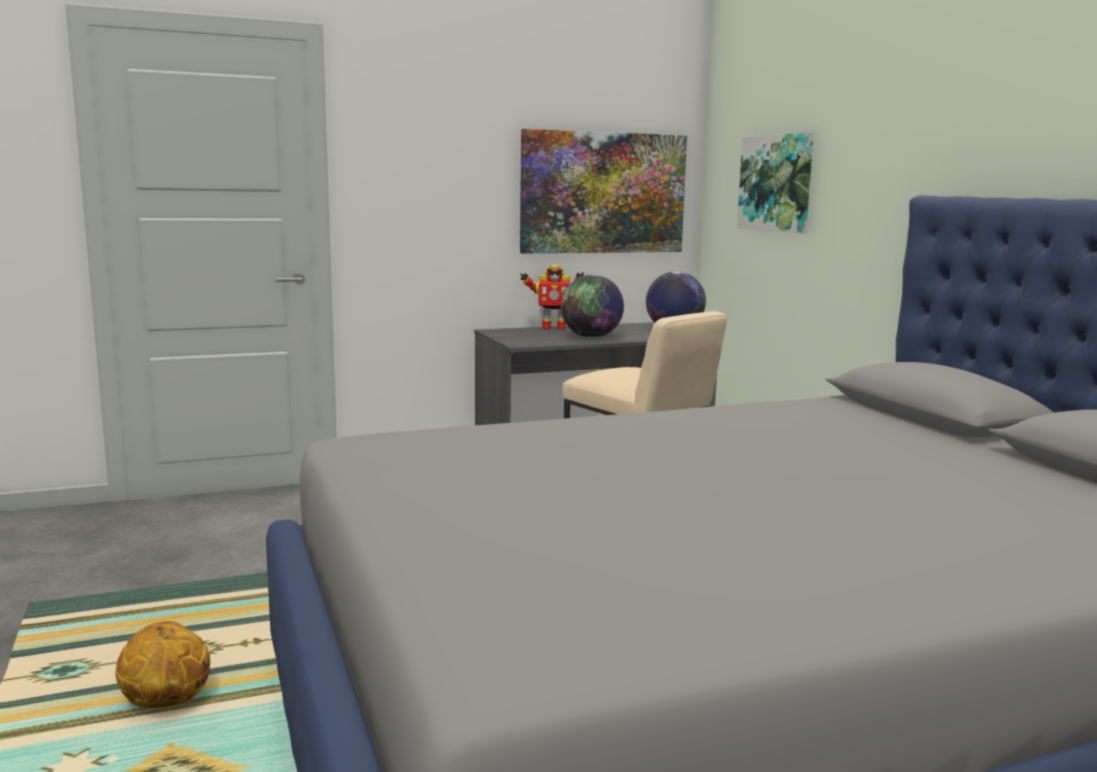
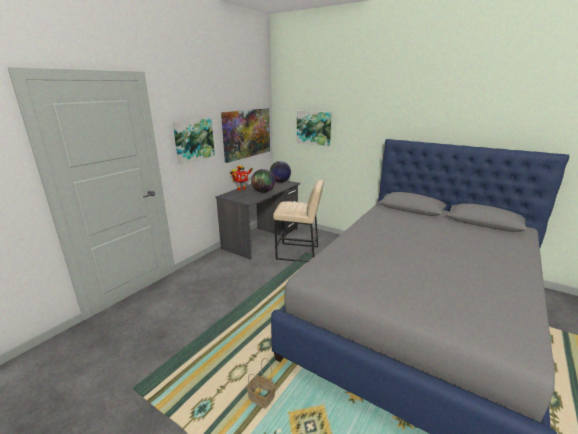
camera: 35 degrees left, 10 degrees up
basketball [115,621,210,708] -> basket [247,358,276,409]
none -> picture [173,118,215,164]

